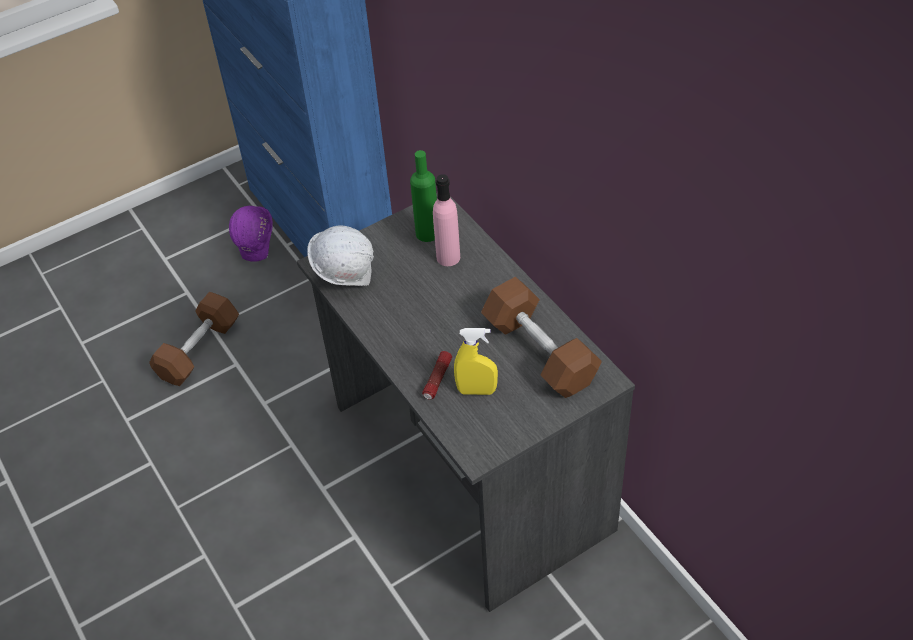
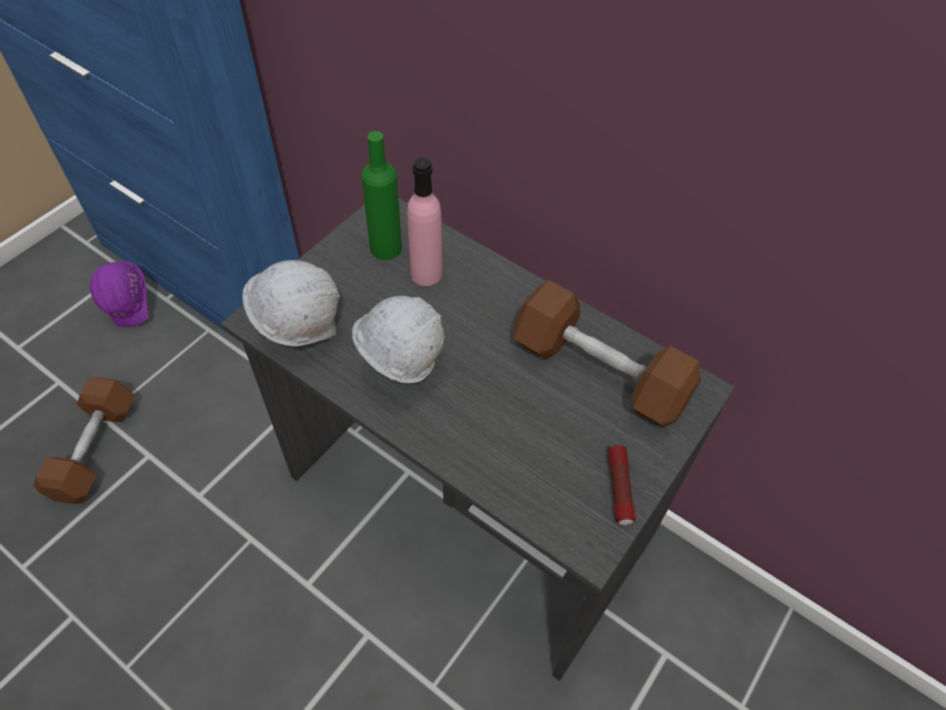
camera: 25 degrees left, 5 degrees up
flashlight [422,351,452,400] -> flashlight moved to [608,445,636,525]
yellow spray bottle [454,328,498,395] -> none
none -> white hard hat [352,296,444,383]

